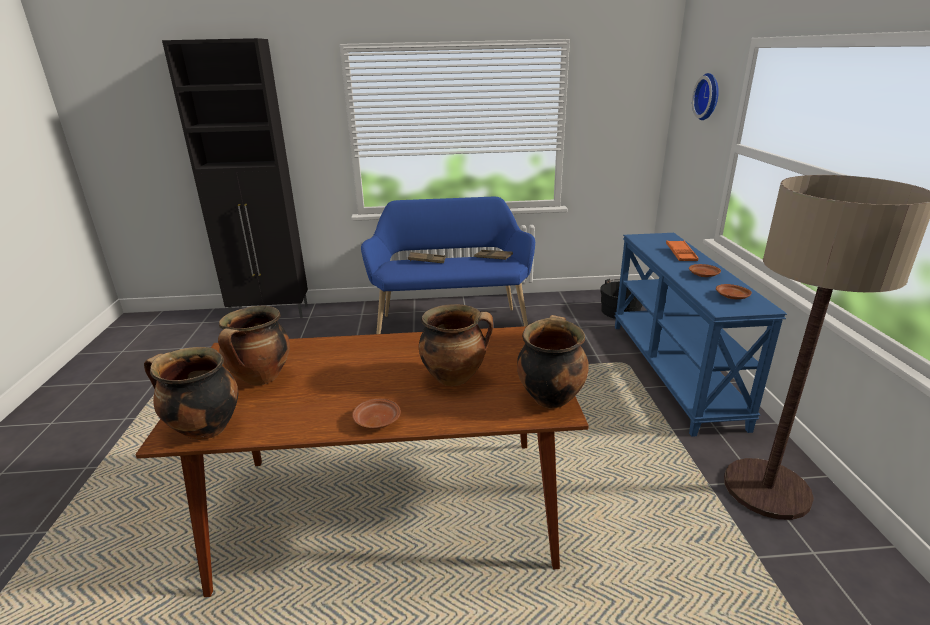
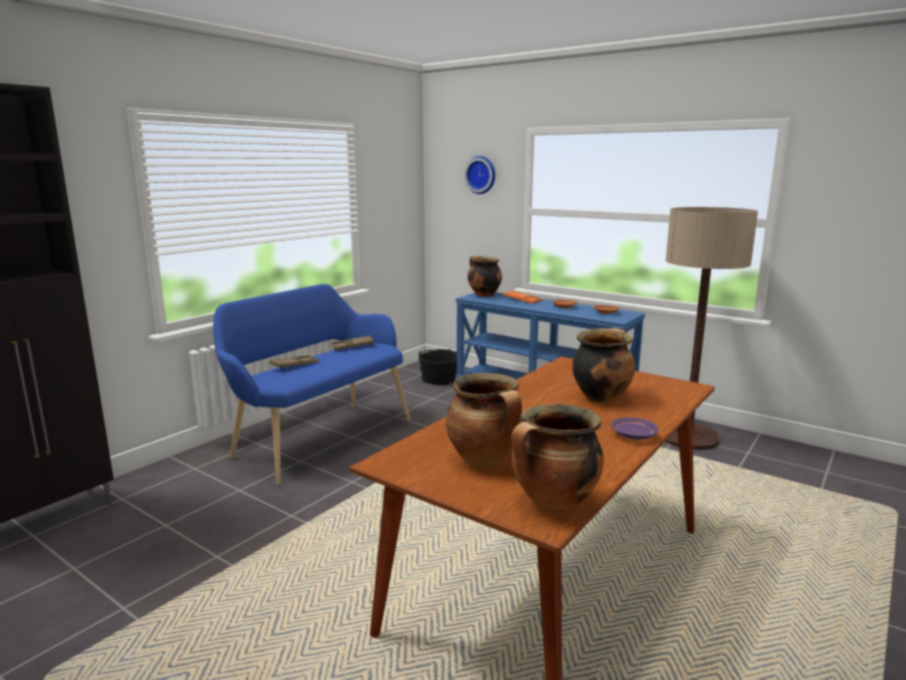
camera: 50 degrees left, 10 degrees down
brown plate [352,399,401,429] -> purple plate [611,417,658,440]
cooking pot [517,315,589,408] -> cooking pot moved to [467,256,502,297]

